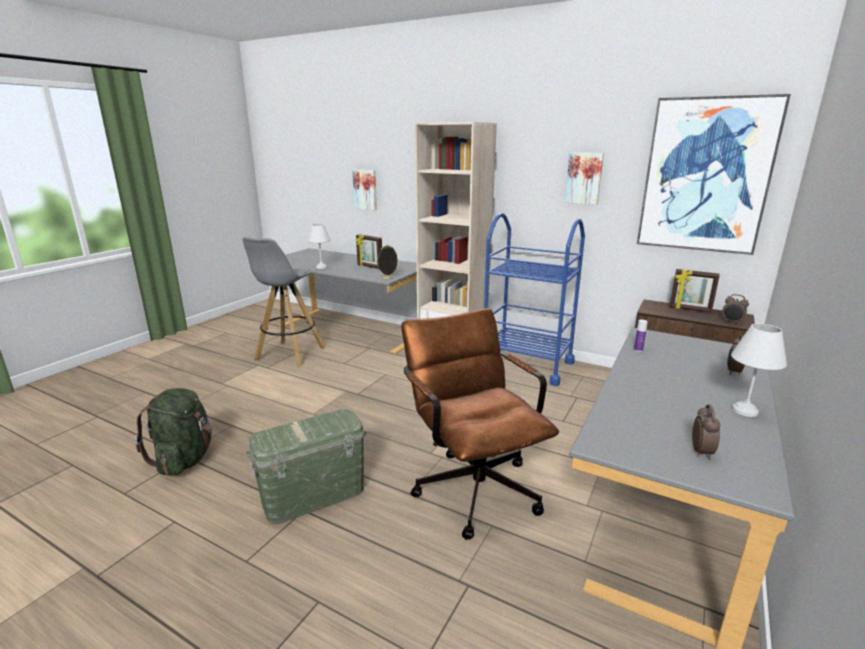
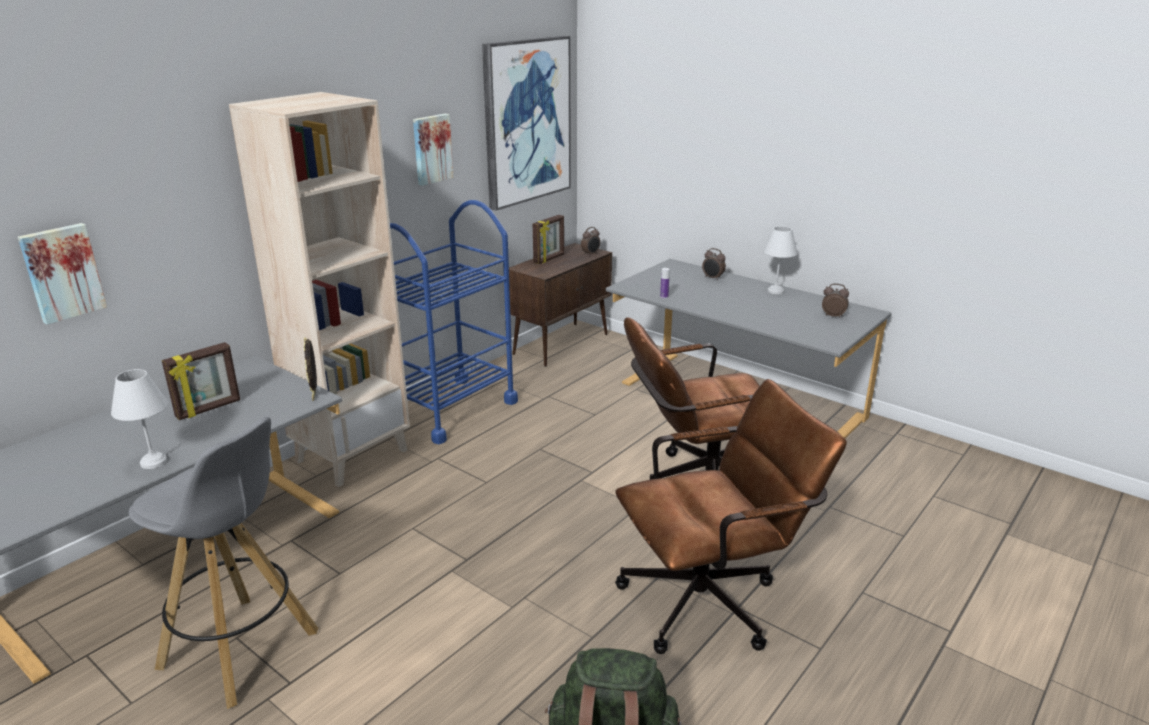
camera: 80 degrees left, 5 degrees up
green storage box [246,409,367,524] -> brown office chair [615,379,847,654]

